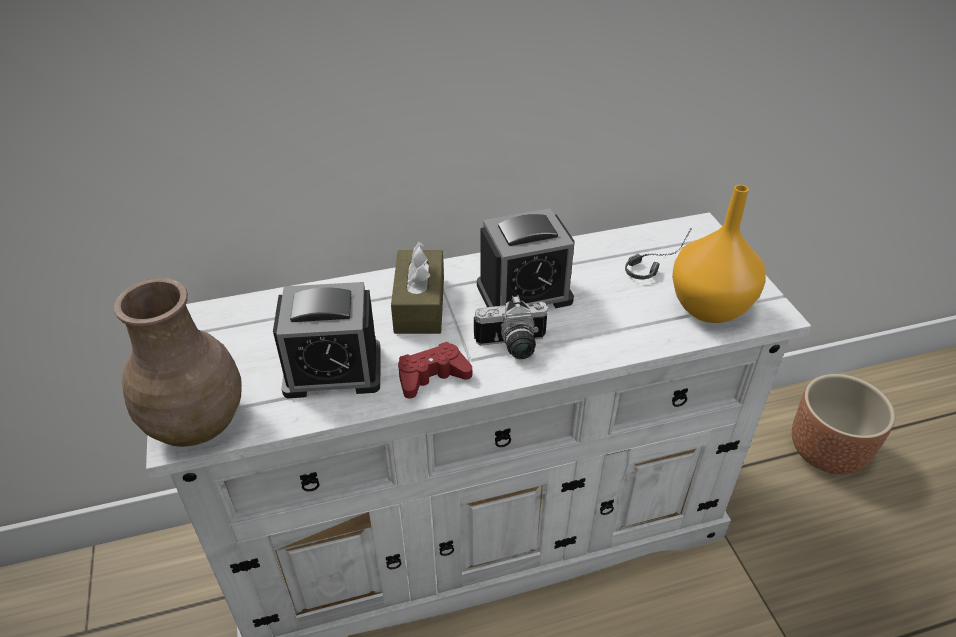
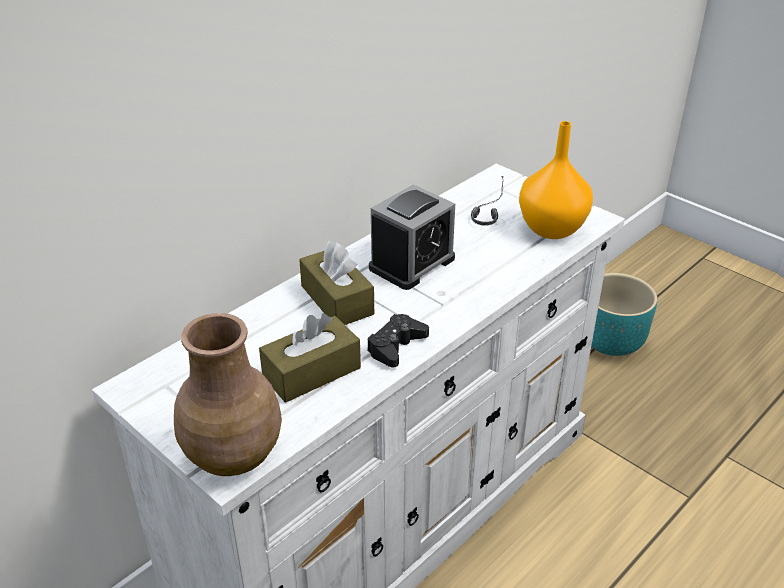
camera: 30 degrees left, 5 degrees down
alarm clock [273,282,381,398] -> brown tissue box [259,313,361,403]
red game controller [398,342,472,399] -> black game controller [367,314,429,367]
camera [474,295,548,359] -> none
brown planter [792,374,895,474] -> turquoise planter [591,273,657,356]

